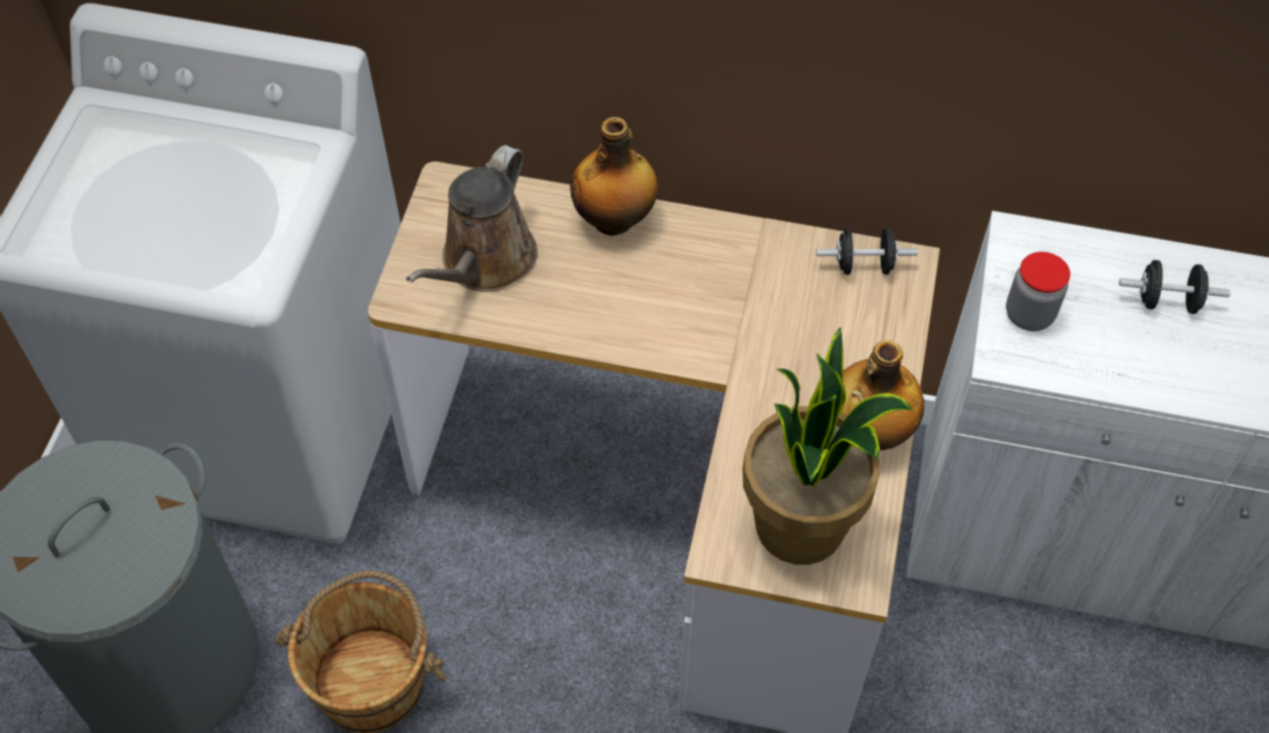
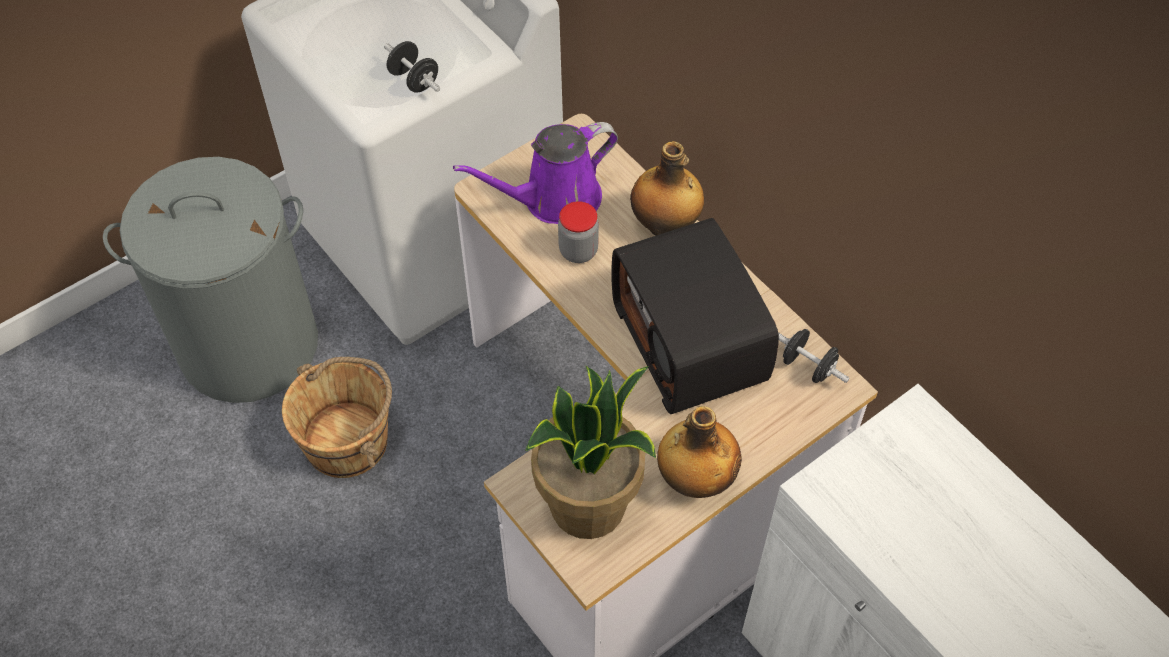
camera: 40 degrees right, 0 degrees up
brown watering can [406,145,537,292] -> purple watering can [453,122,618,224]
jar [1006,252,1070,331] -> jar moved to [558,201,599,263]
black dumbbell [1119,260,1231,314] -> black dumbbell moved to [384,41,440,93]
none -> radio [611,218,779,414]

